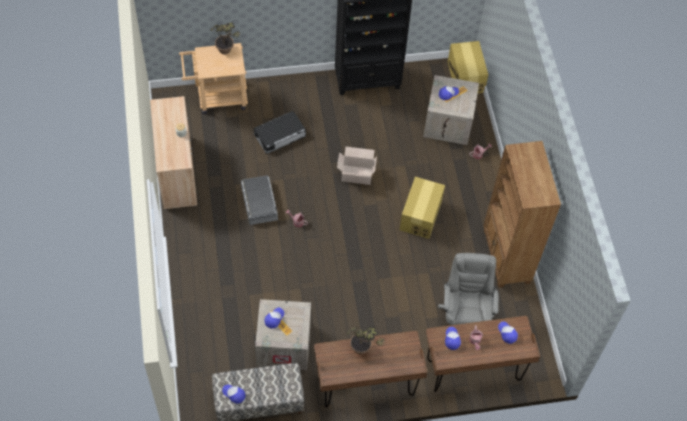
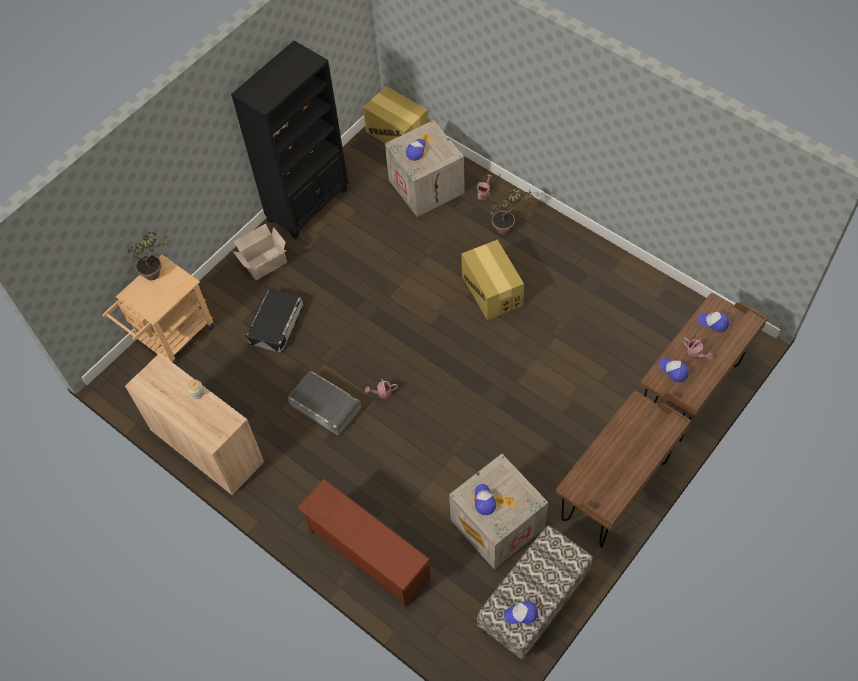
camera: 35 degrees left, 0 degrees up
cardboard box [337,147,377,185] -> cardboard box moved to [233,223,287,280]
potted plant [346,327,385,354] -> potted plant moved to [490,188,536,234]
grey office chair [438,253,499,325] -> none
brown bookcase [483,141,561,288] -> none
none -> brown shoe rack [297,479,431,607]

